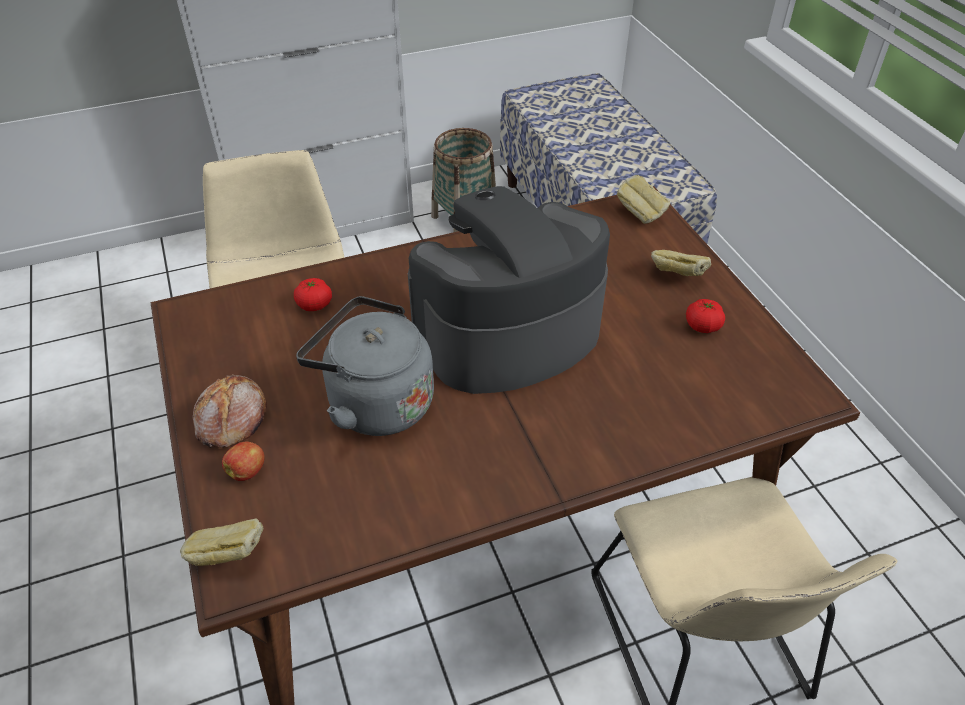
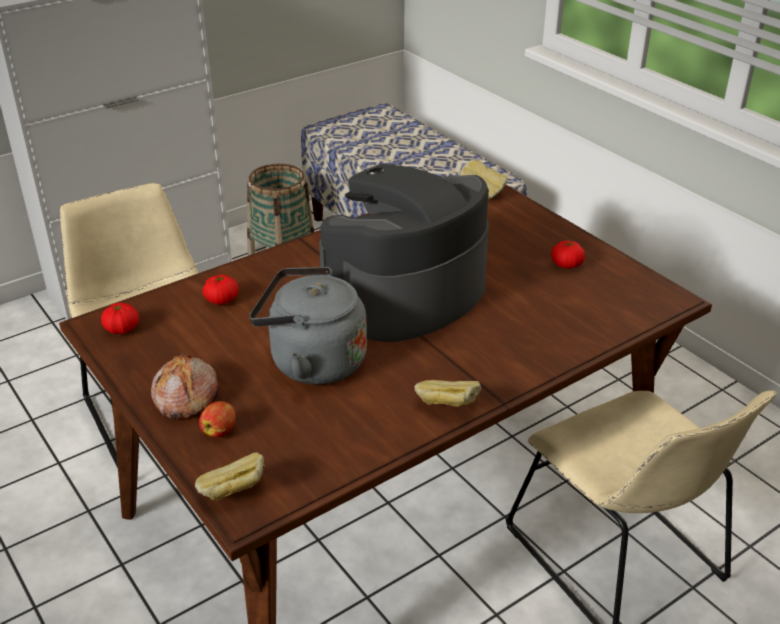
camera: 15 degrees left, 10 degrees down
bread [651,250,711,276] -> bread moved to [414,380,482,407]
none -> tomato [101,302,139,334]

